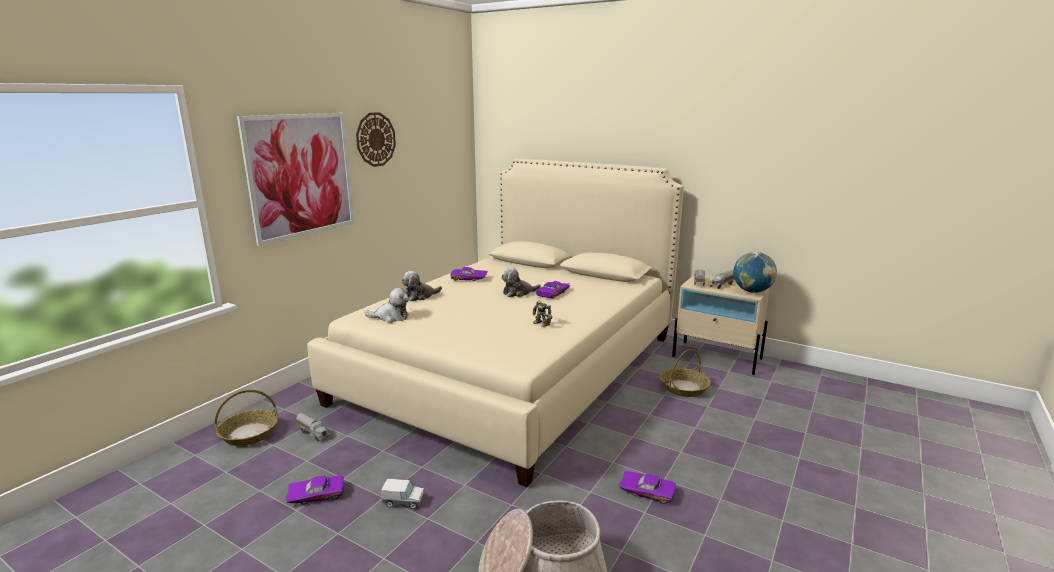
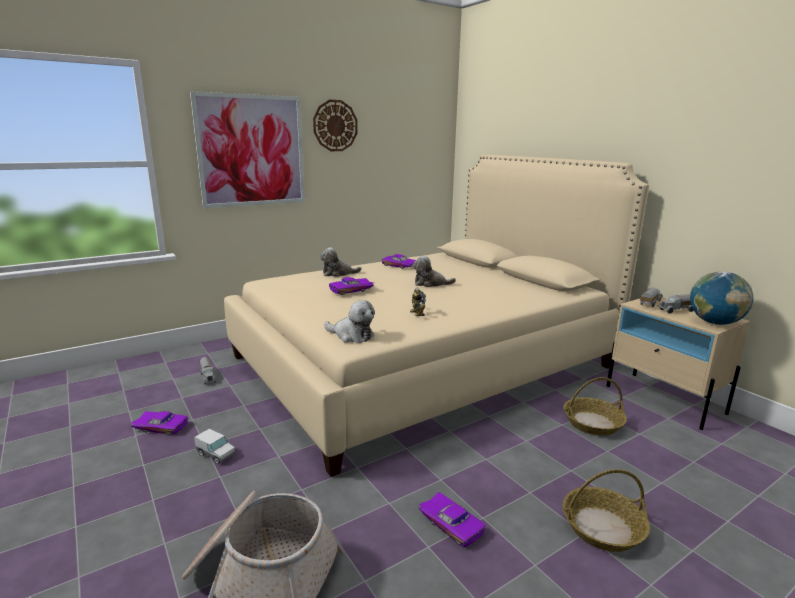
camera: 25 degrees right, 0 degrees up
basket [214,390,278,446] -> basket moved to [563,469,650,552]
plush toy [364,288,409,323] -> plush toy moved to [324,300,375,343]
purple toy car [536,281,570,299] -> purple toy car moved to [329,277,374,295]

